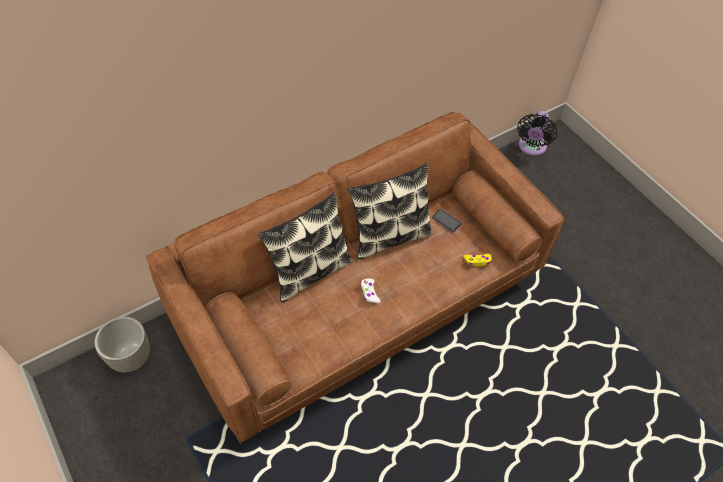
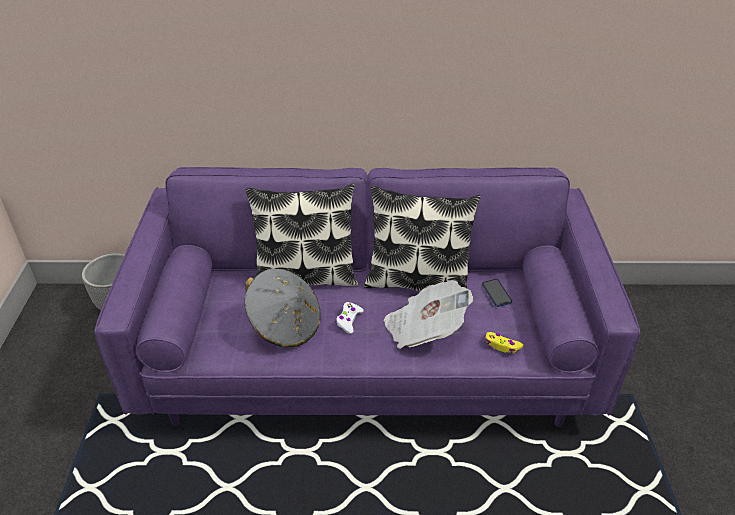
camera: 35 degrees right, 15 degrees down
brown sofa [146,112,565,444] -> purple sofa [95,167,640,427]
black fan [517,111,557,156] -> none
none -> grey hat [245,269,321,347]
none -> newspaper [384,280,473,349]

